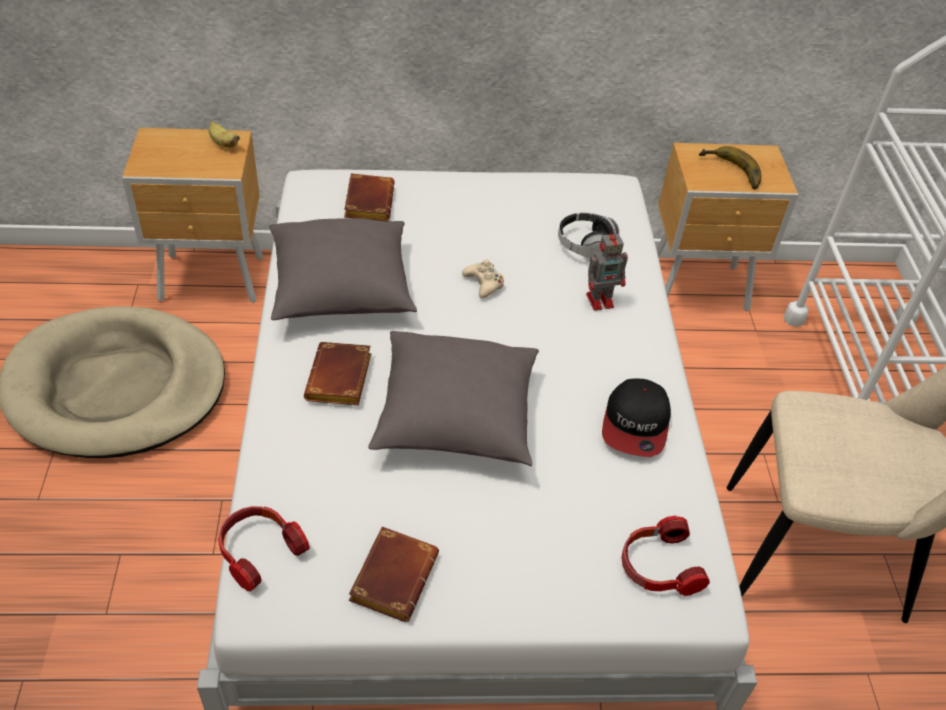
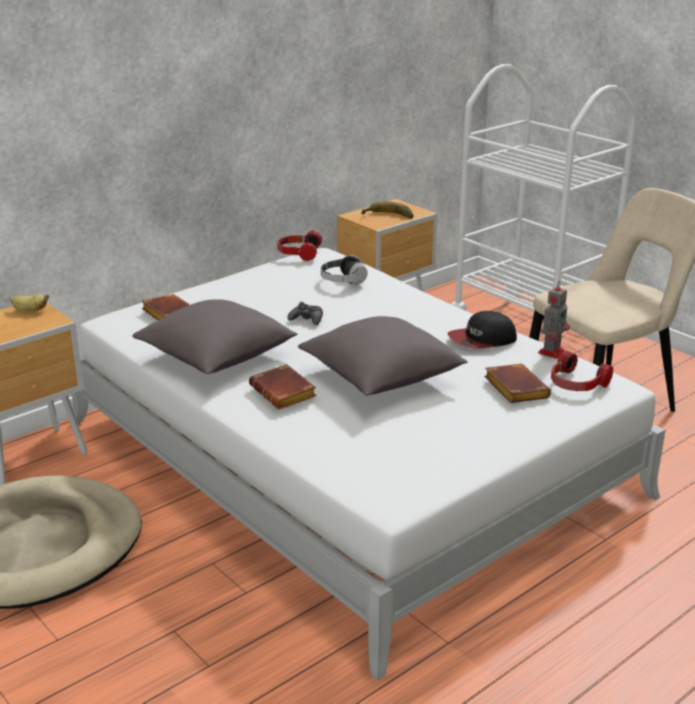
camera: 35 degrees left, 20 degrees down
headphones [218,506,310,592] -> headphones moved to [277,230,322,261]
brown book [349,527,439,622] -> brown book moved to [484,364,551,403]
beige game controller [462,259,504,298] -> black game controller [287,302,323,325]
toy robot [586,230,628,311] -> toy robot moved to [538,281,570,359]
cap [602,378,671,457] -> cap turned 90 degrees clockwise [448,311,517,349]

